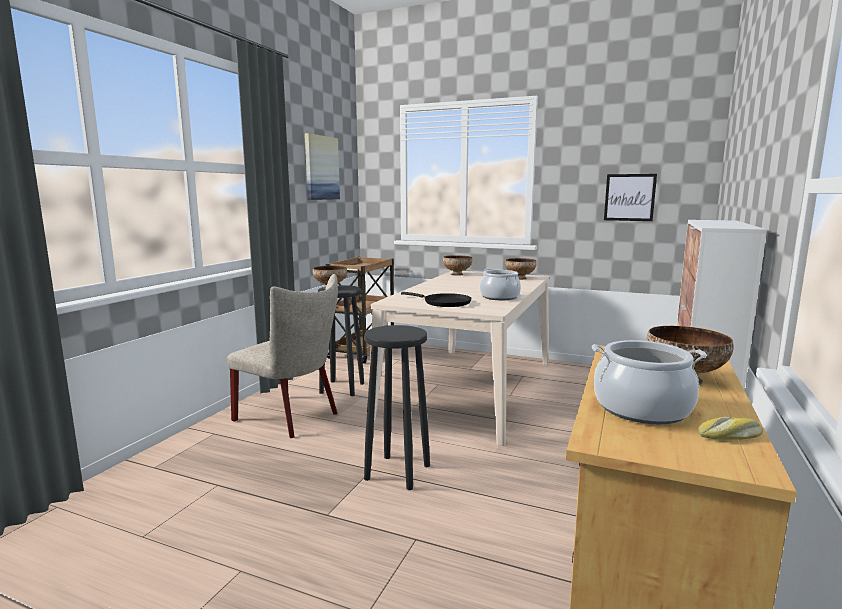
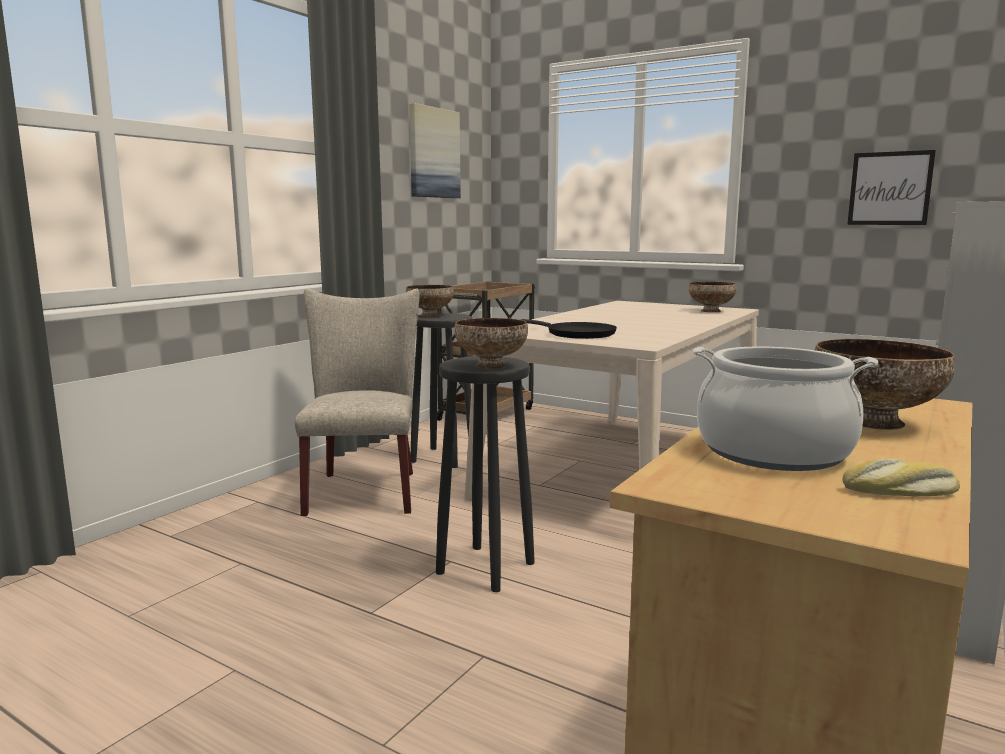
camera: 10 degrees right, 0 degrees up
beige chair [227,274,338,438] -> beige chair turned 135 degrees counterclockwise [295,289,420,516]
bowl [443,255,472,276] -> bowl moved to [454,318,528,369]
cooking pot [480,268,521,300] -> none

